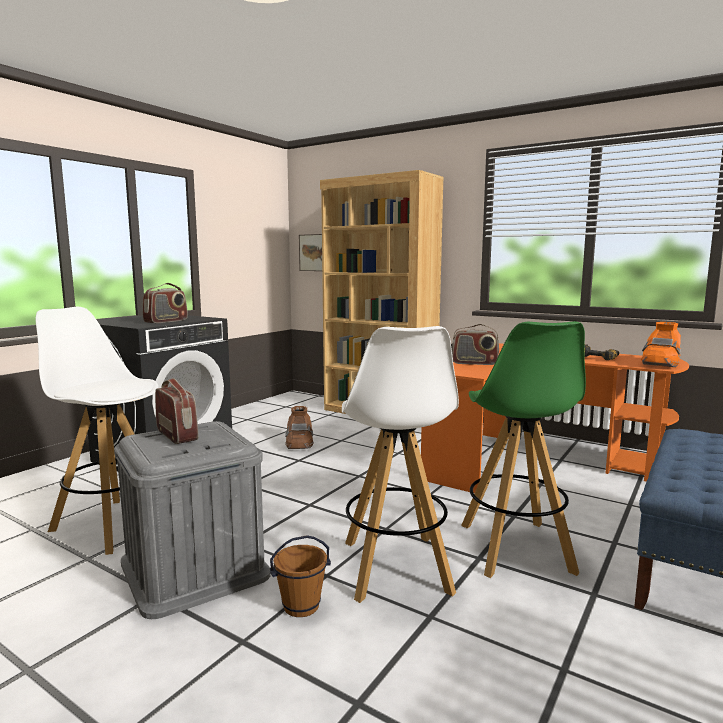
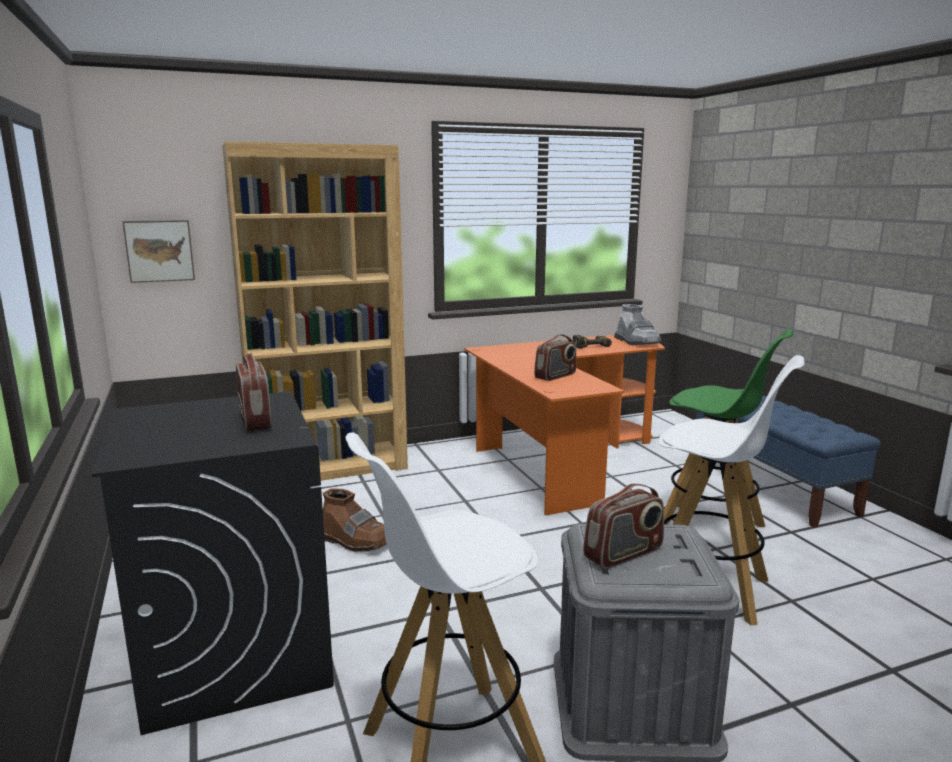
camera: 55 degrees left, 5 degrees up
radio [155,378,199,444] -> radio turned 150 degrees clockwise [583,484,664,569]
brown bucket [270,535,331,617] -> none
orange boot [641,322,681,367] -> grey boot [614,304,661,345]

